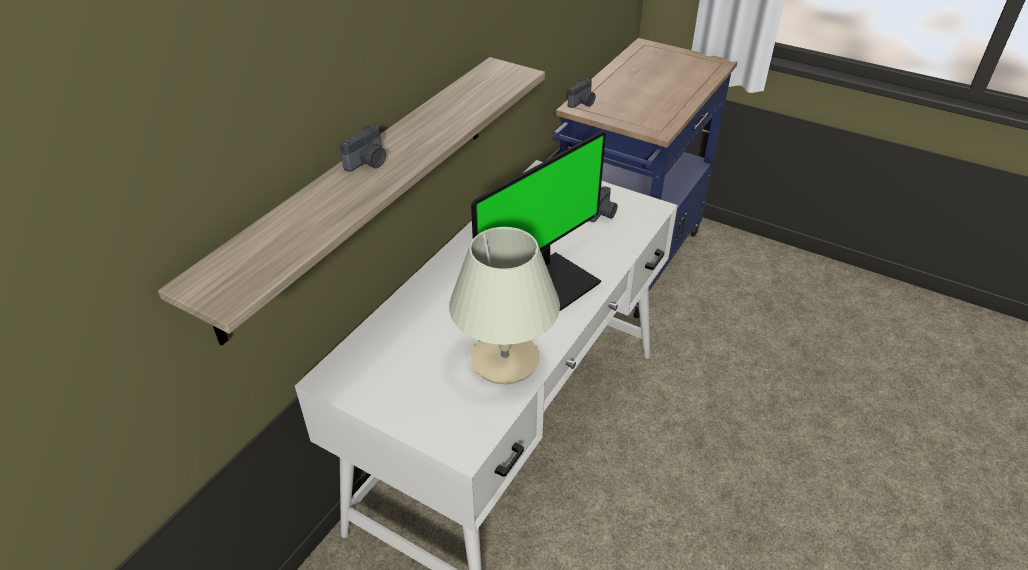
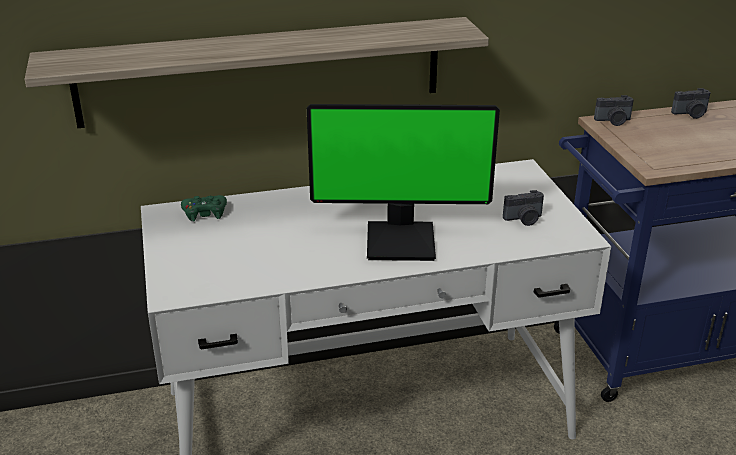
camera: 45 degrees right, 10 degrees down
camera [340,124,386,172] -> camera moved to [671,88,711,119]
beige table lamp [449,227,560,384] -> none
none -> green game controller [181,195,227,222]

